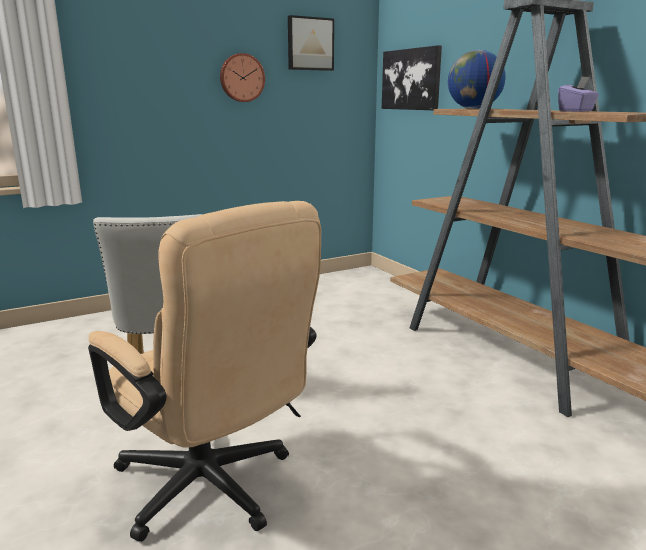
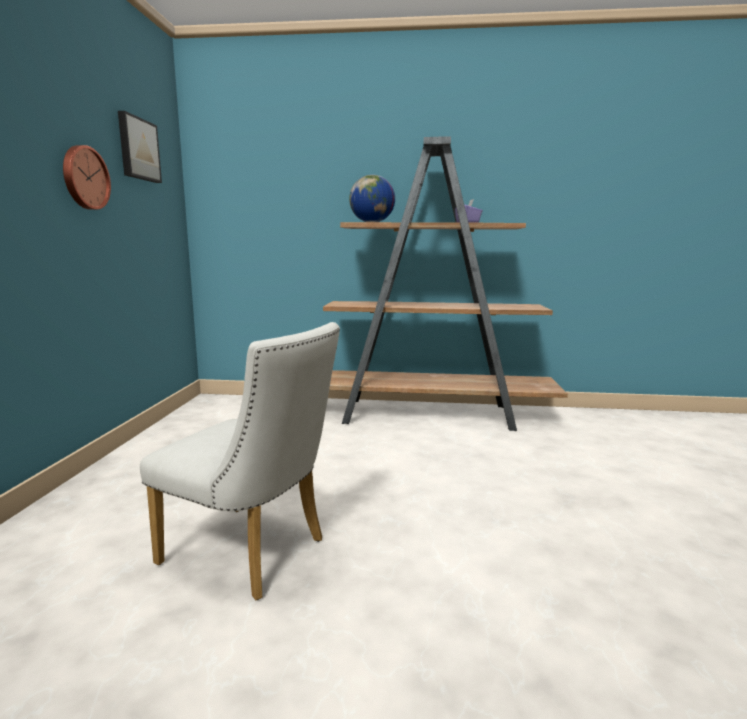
camera: 55 degrees left, 5 degrees down
beige office chair [88,201,321,542] -> none
picture [382,45,442,110] -> none

